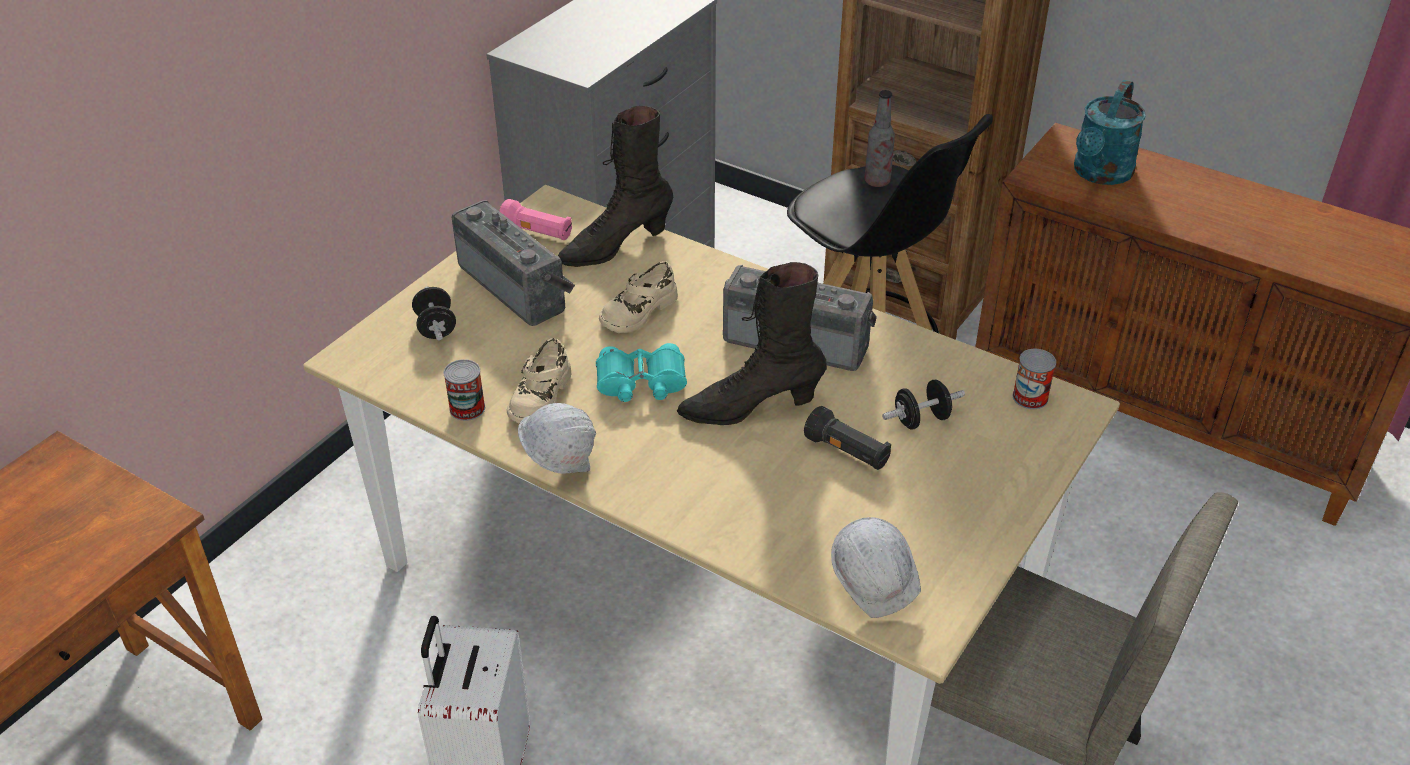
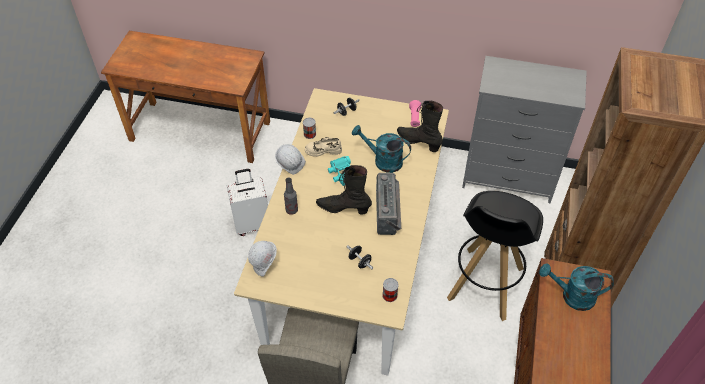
camera: 70 degrees right, 10 degrees up
radio [452,200,575,326] -> none
beige shoe [599,261,678,333] -> turquoise watering can [352,125,411,173]
black boot [677,262,827,425] -> black boot turned 45 degrees counterclockwise [316,165,372,214]
black flashlight [804,406,891,470] -> none
bottle [864,90,895,187] -> bottle moved to [284,177,298,215]

